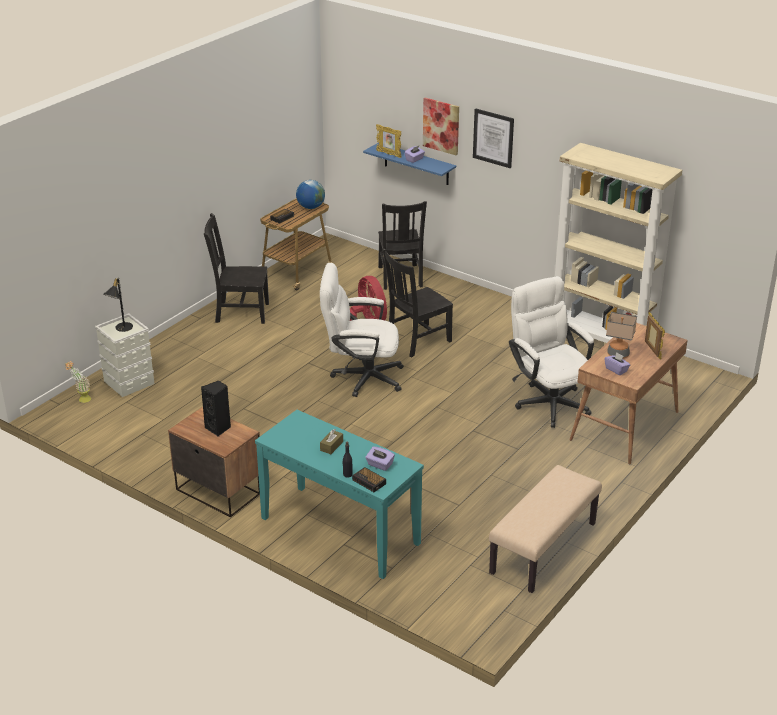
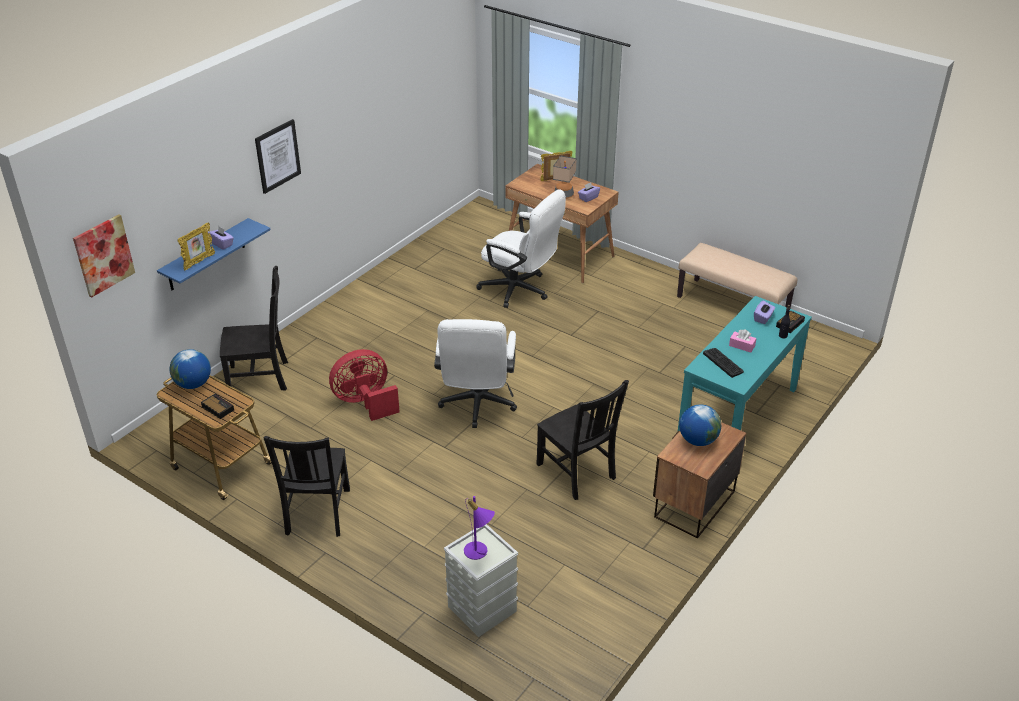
camera: 90 degrees left, 5 degrees up
potted plant [65,361,91,403] -> none
black table lamp [103,277,133,332] -> purple table lamp [464,496,495,560]
black speaker [201,381,231,437] -> globe [679,404,721,446]
brown tissue box [320,429,343,454] -> pink tissue box [729,329,757,353]
black chair [382,249,453,358] -> black chair moved to [536,380,629,500]
picture [423,98,459,156] -> picture moved to [73,214,135,298]
white office chair [509,276,594,428] -> white office chair turned 120 degrees counterclockwise [476,189,566,308]
beige bookcase [555,143,682,343] -> none
none -> keyboard [703,348,744,378]

